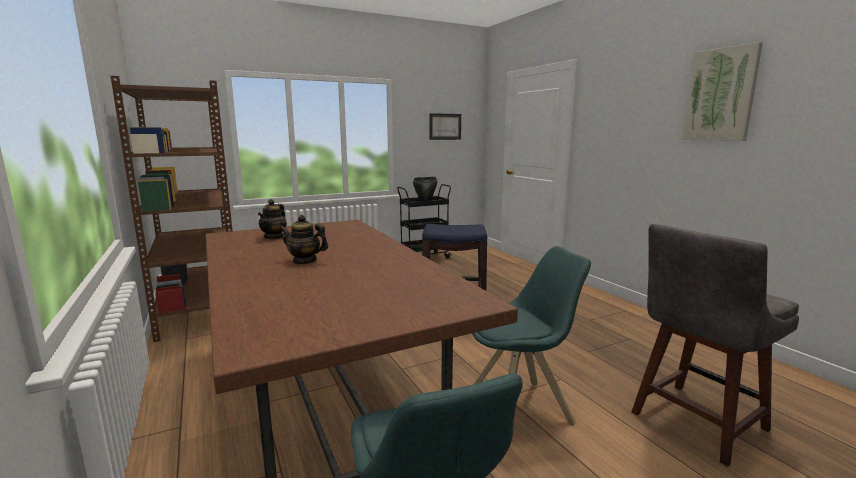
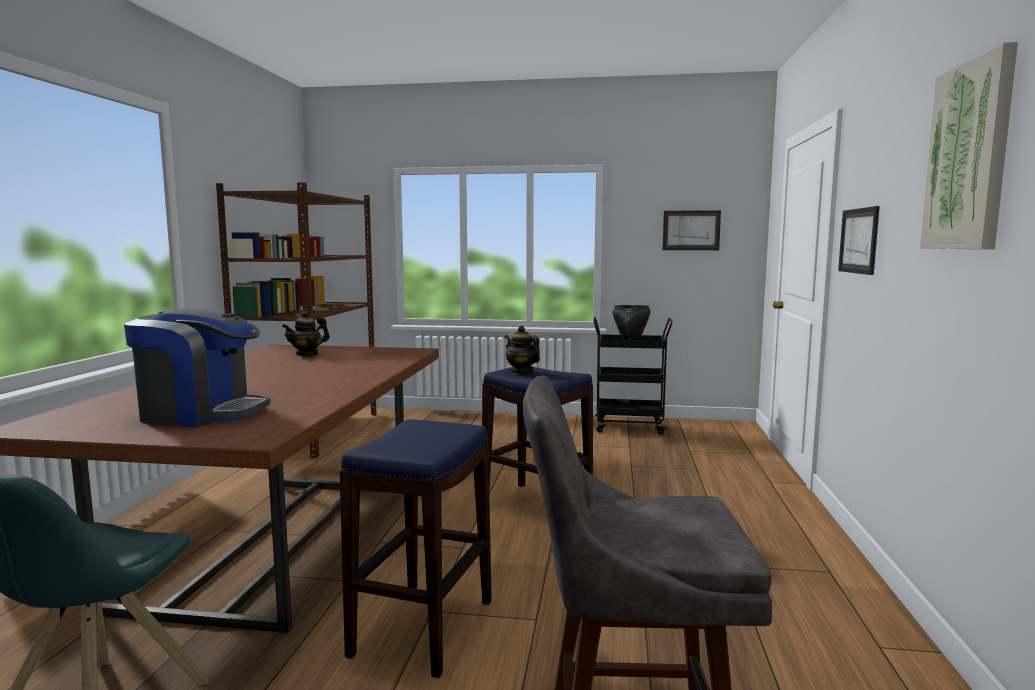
camera: 35 degrees right, 5 degrees down
teapot [279,215,328,264] -> teapot moved to [505,326,540,374]
turquoise chair [472,246,591,424] -> stool [340,419,492,678]
none -> coffee machine [124,309,271,427]
none -> picture [838,206,880,275]

